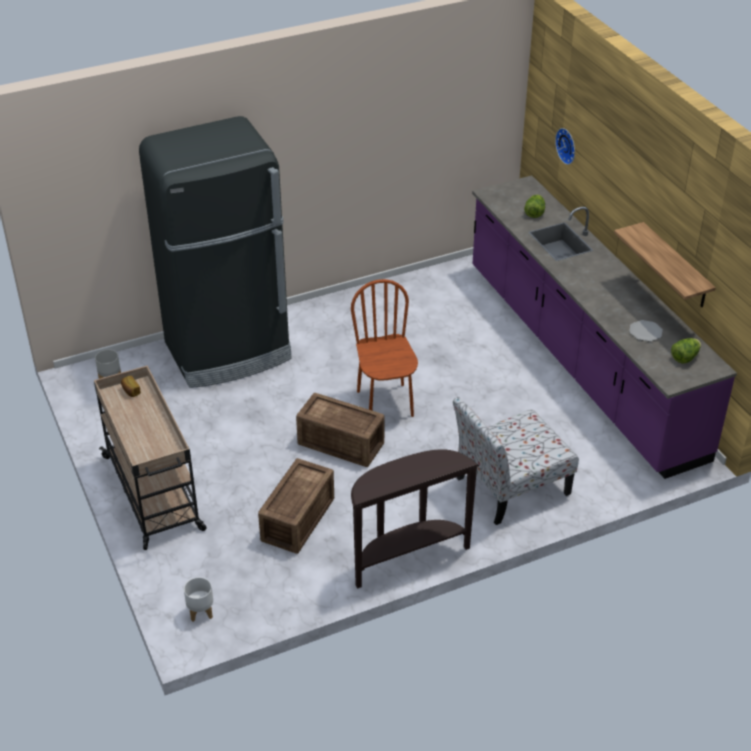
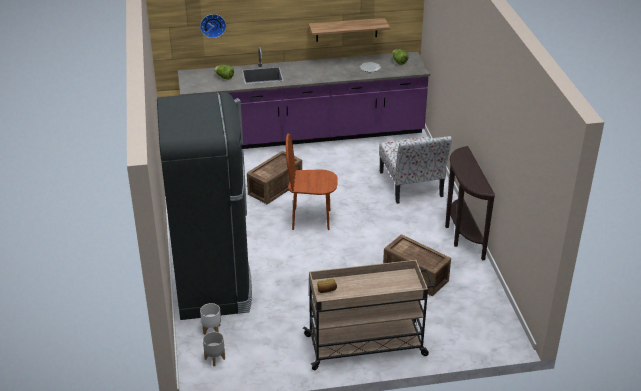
camera: 75 degrees left, 5 degrees down
white planter [184,577,213,622] -> white planter moved to [200,303,221,335]
crate [296,393,385,467] -> crate moved to [247,151,302,204]

